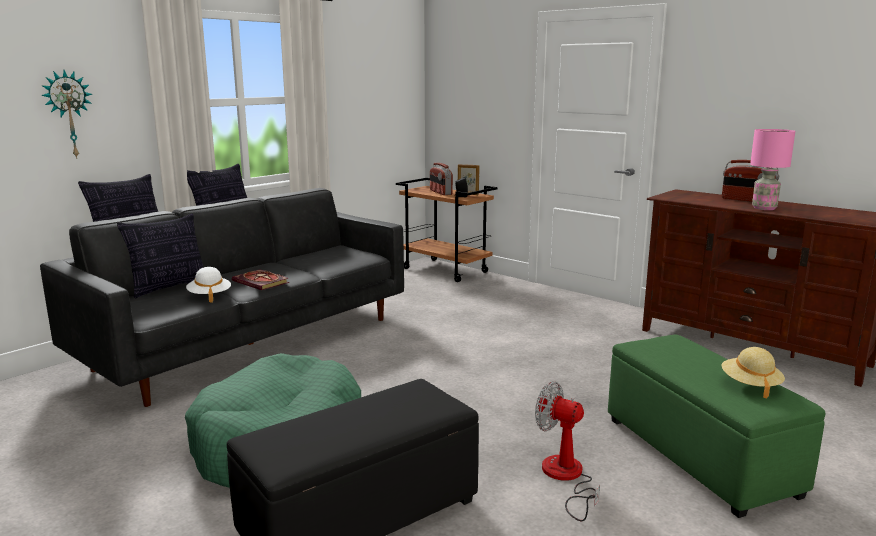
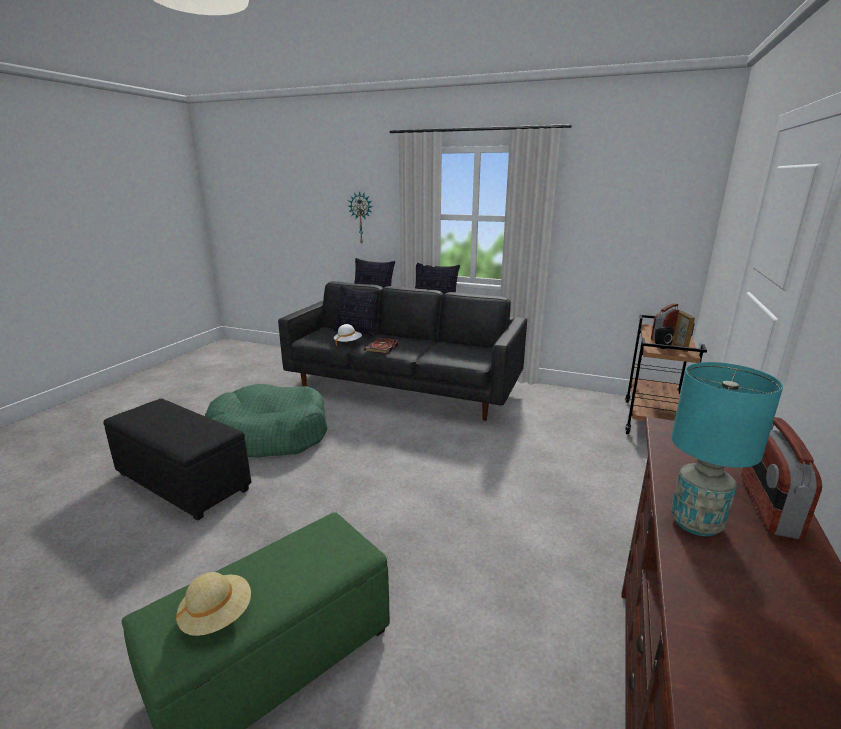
camera: 70 degrees right, 5 degrees up
fan [535,381,600,521] -> none
pink table lamp [750,129,795,210] -> turquoise table lamp [671,362,783,537]

